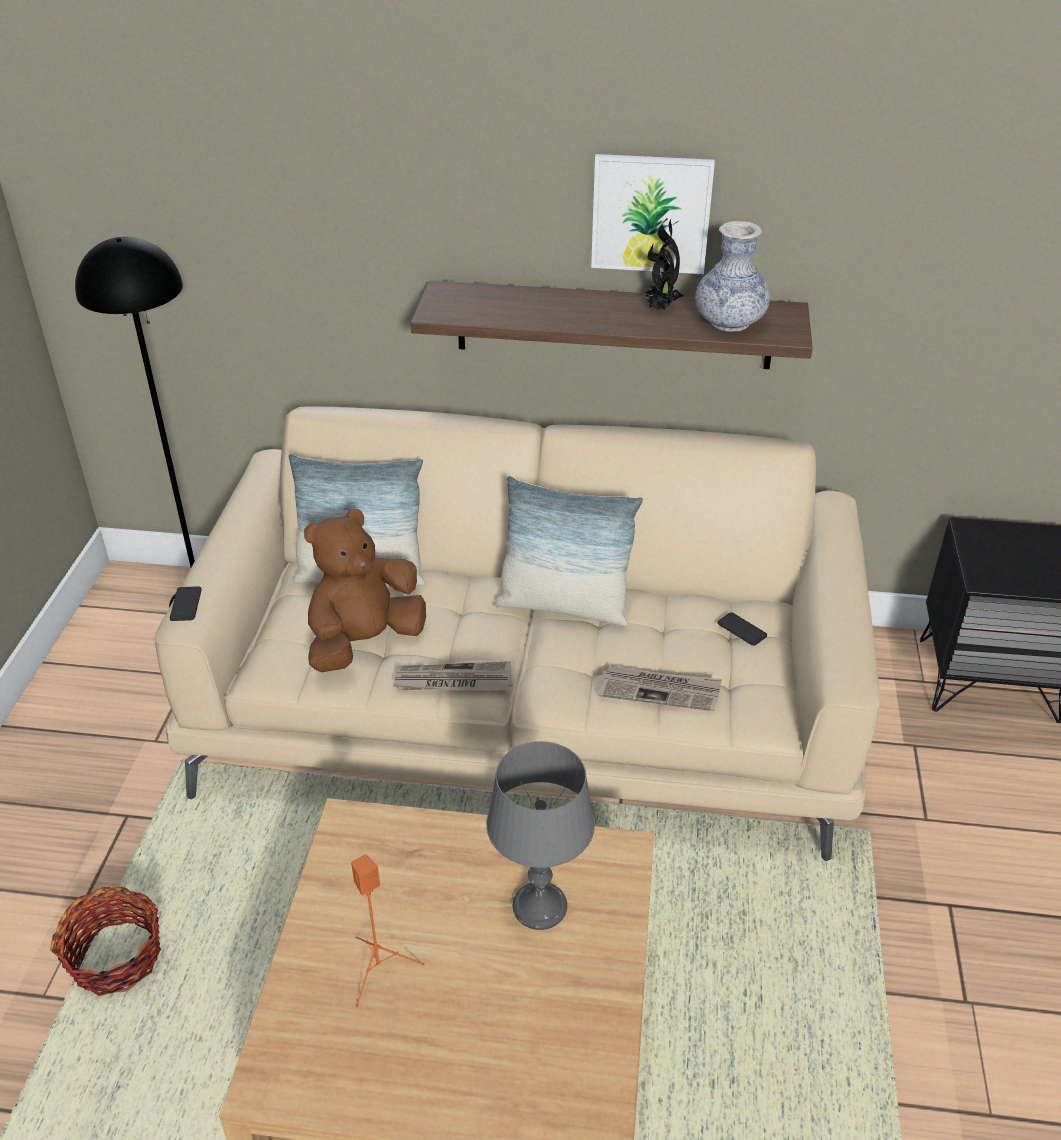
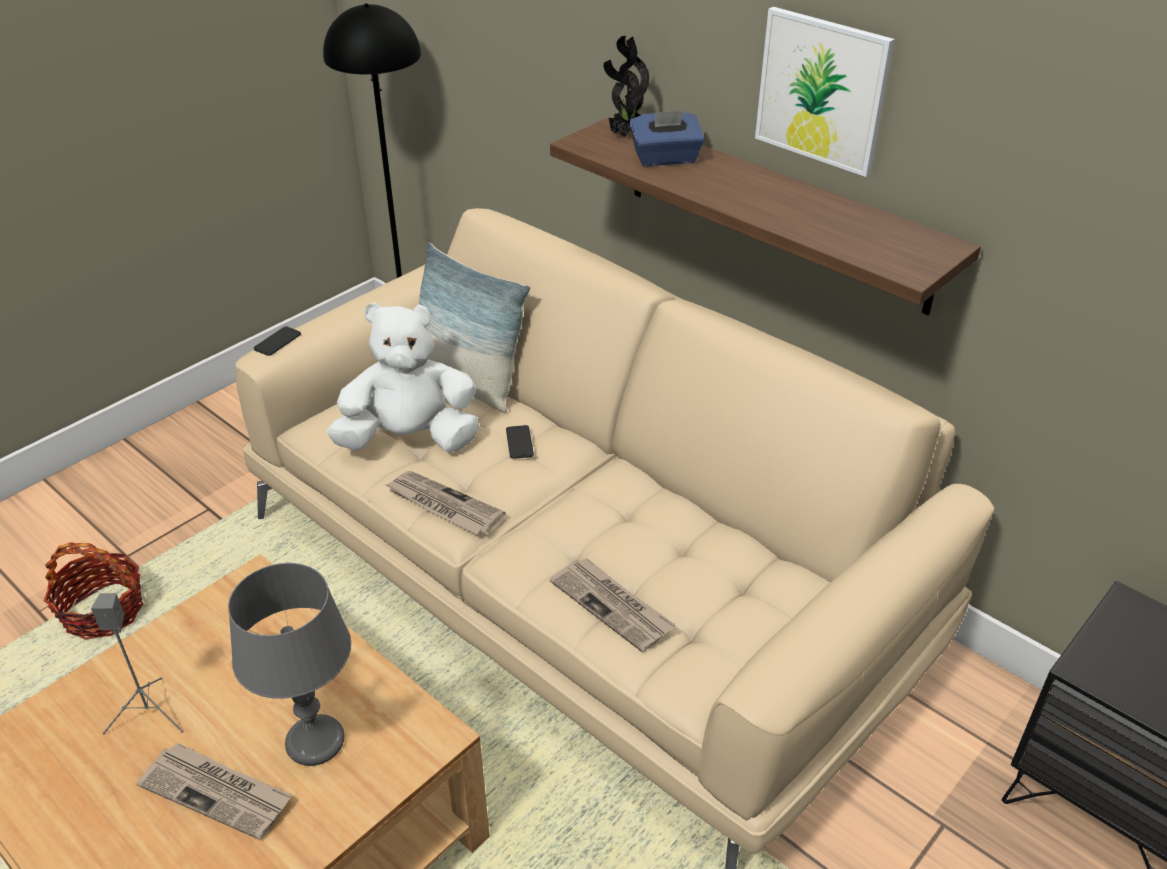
camera: 35 degrees right, 0 degrees up
brown plush toy [304,509,426,672] -> white plush toy [327,302,480,452]
orange speaker [351,854,425,1007] -> grey speaker [91,593,183,735]
pillow [494,476,643,626] -> none
potted plant [645,218,683,310] -> potted plant moved to [604,36,649,138]
vase [696,221,770,332] -> none
phone [718,612,767,646] -> phone moved to [506,425,534,459]
none -> newspaper [137,742,291,840]
none -> blue tissue box [630,111,704,166]

